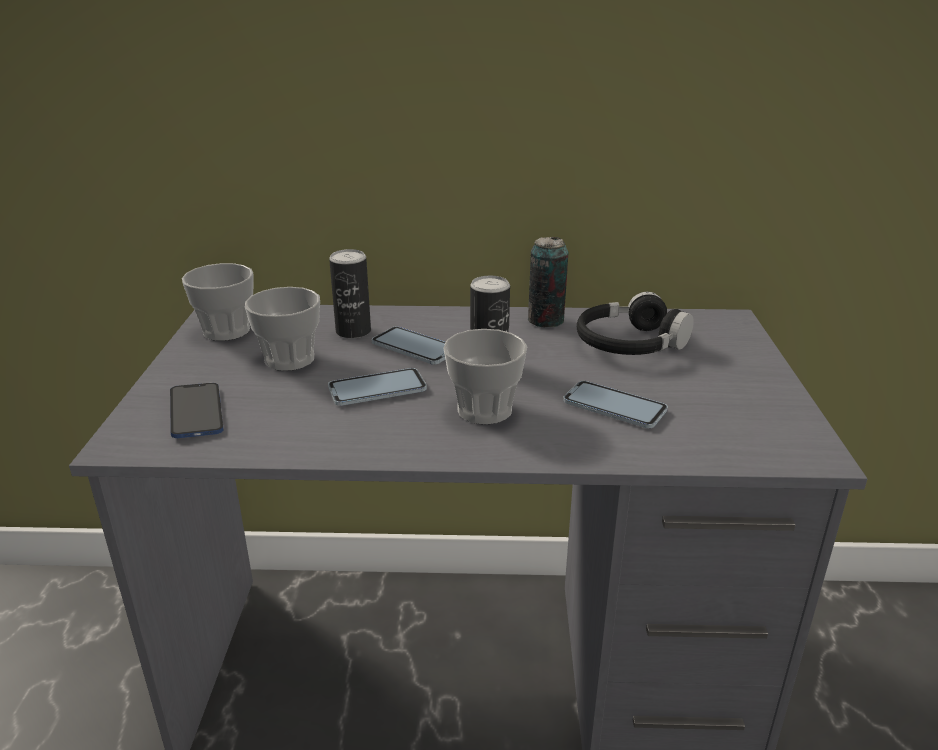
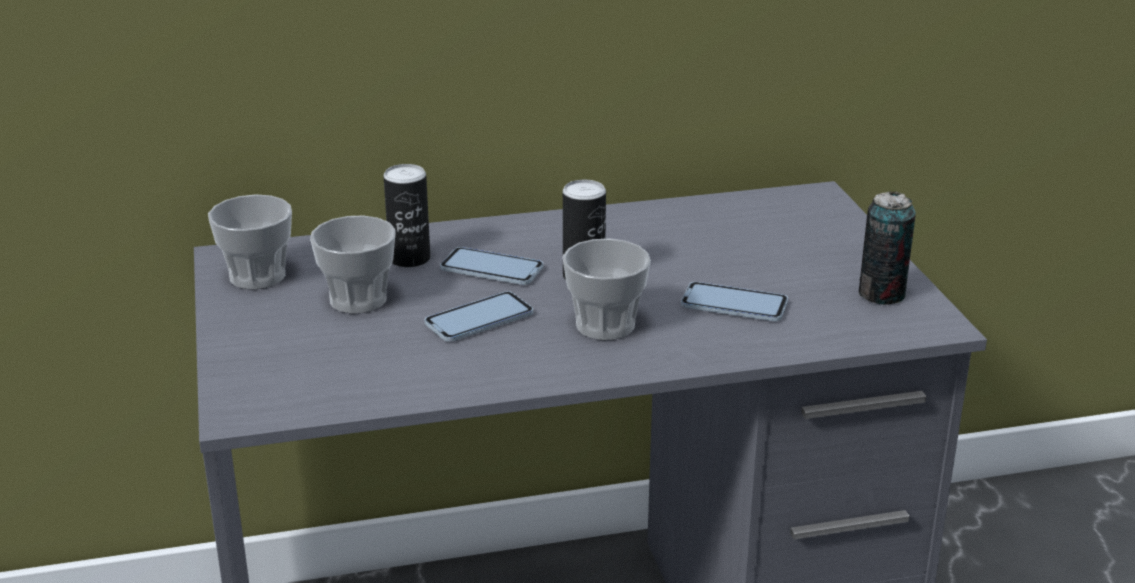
camera: 15 degrees left, 0 degrees up
phone [170,383,223,438] -> none
can [528,237,568,327] -> can moved to [859,192,916,305]
black headphones [577,292,694,355] -> none

